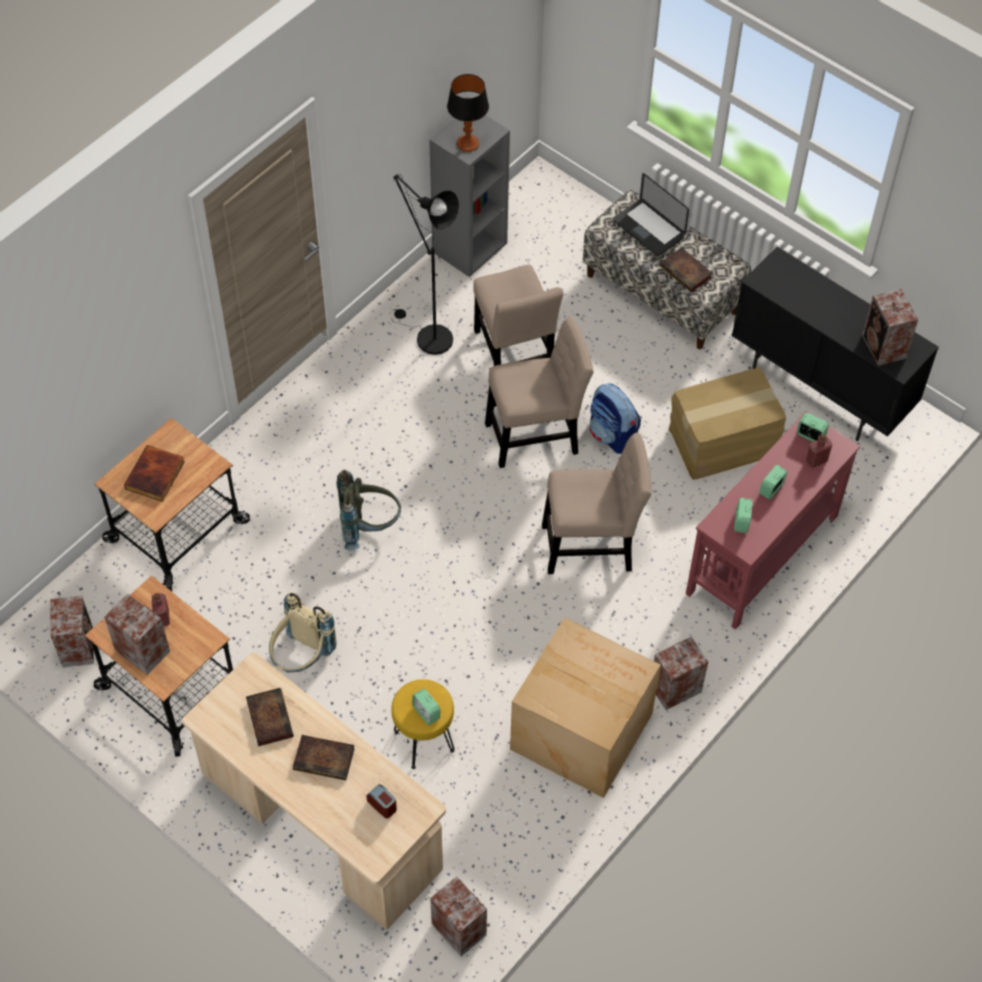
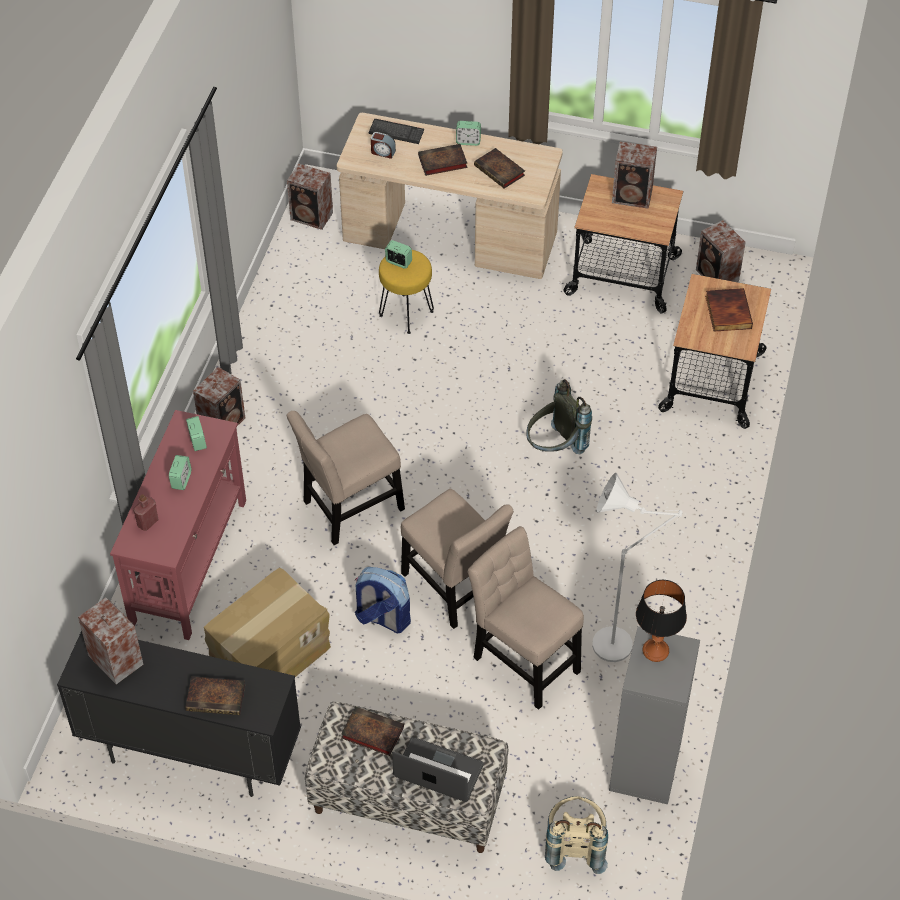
camera: 155 degrees right, 5 degrees down
red bottle [152,593,170,626] -> none
beige backpack [269,593,337,673] -> beige backpack moved to [545,796,608,874]
black floor lamp [389,174,459,355] -> white floor lamp [592,473,683,662]
beige chair [485,317,594,468] -> beige chair turned 90 degrees counterclockwise [401,489,514,629]
cardboard box [510,617,661,798] -> none
alarm clock [797,413,829,442] -> alarm clock moved to [456,121,481,146]
none -> book [185,676,245,715]
none -> keyboard [369,119,424,144]

